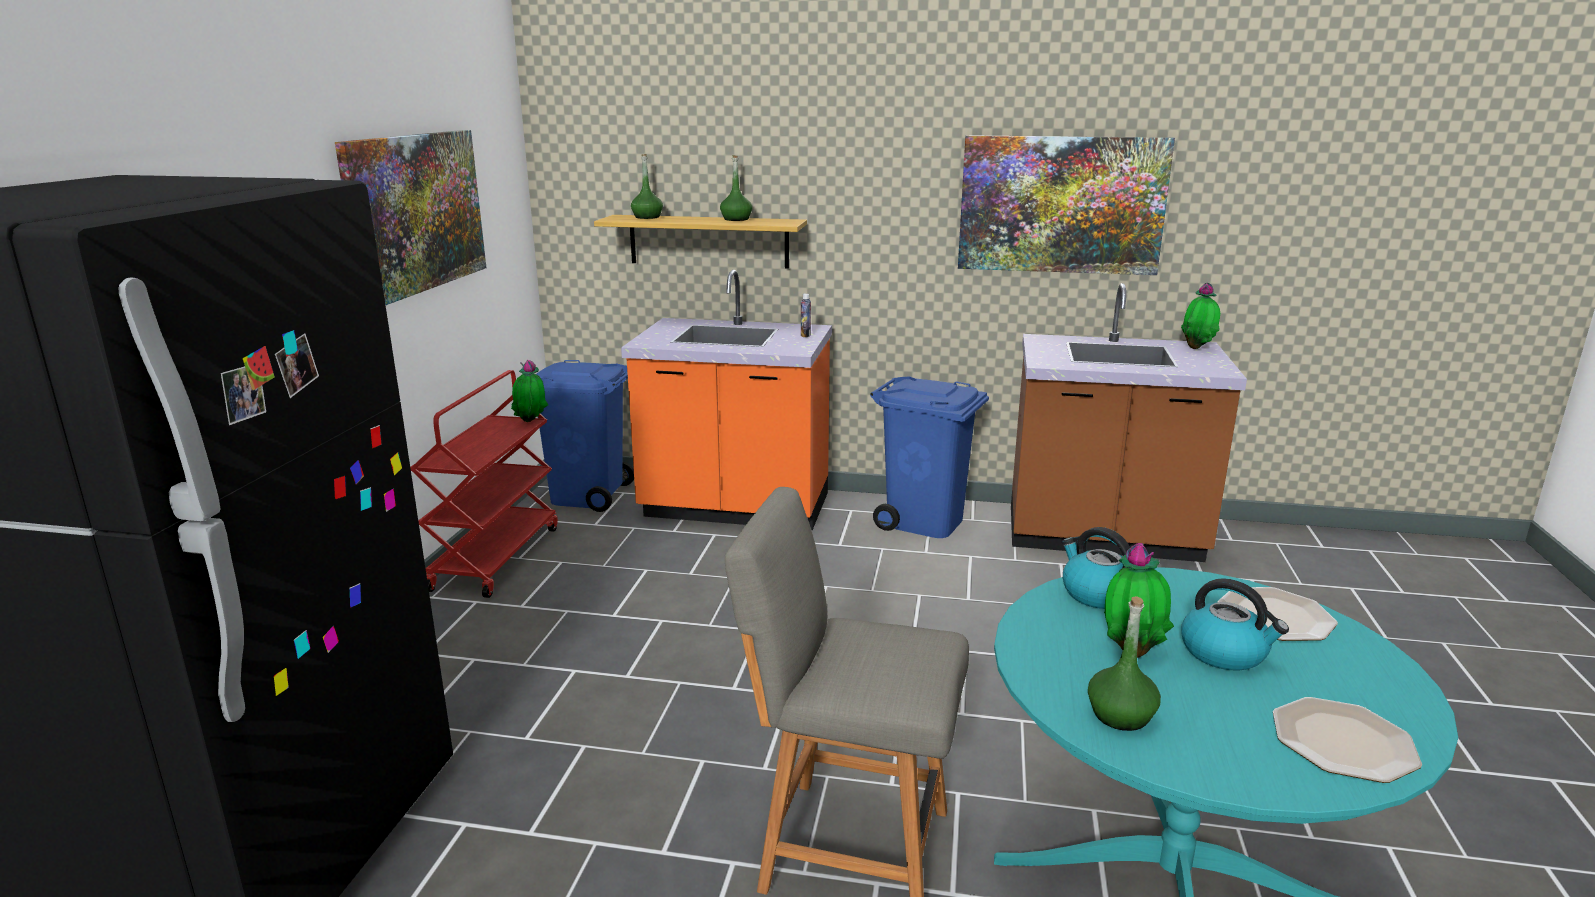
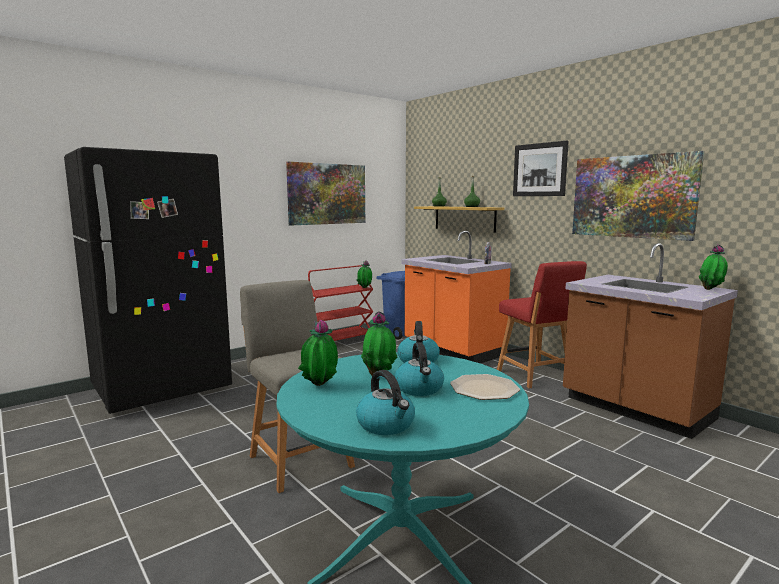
camera: 40 degrees right, 10 degrees down
blue trash can [870,376,989,538] -> red chair [497,261,587,389]
green bottle [1088,596,1161,731] -> potted plant [298,319,338,386]
plate [1273,697,1422,783] -> kettle [356,370,415,435]
none -> picture [513,141,569,196]

